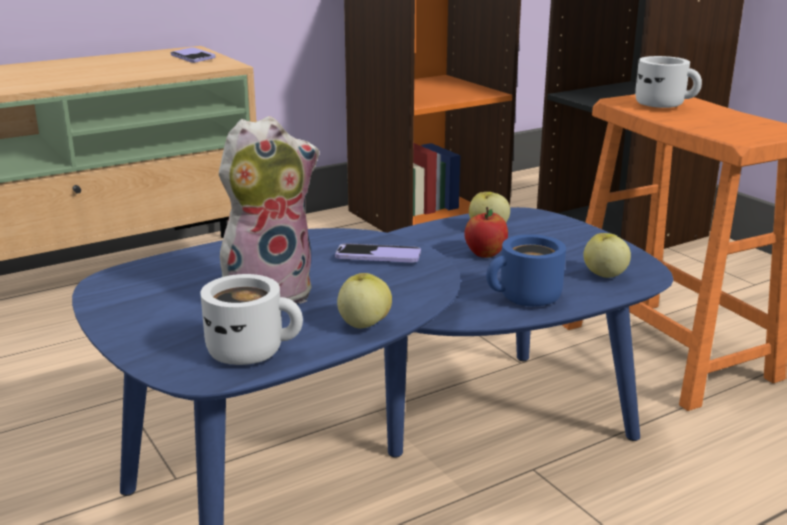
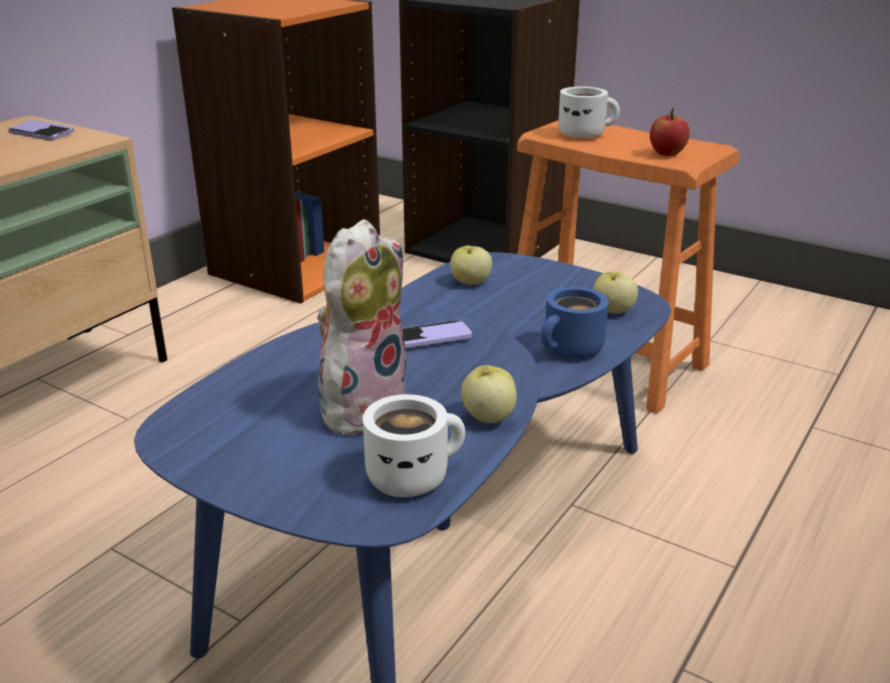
camera: 25 degrees left, 5 degrees up
apple [465,207,508,258] -> apple moved to [650,108,690,156]

